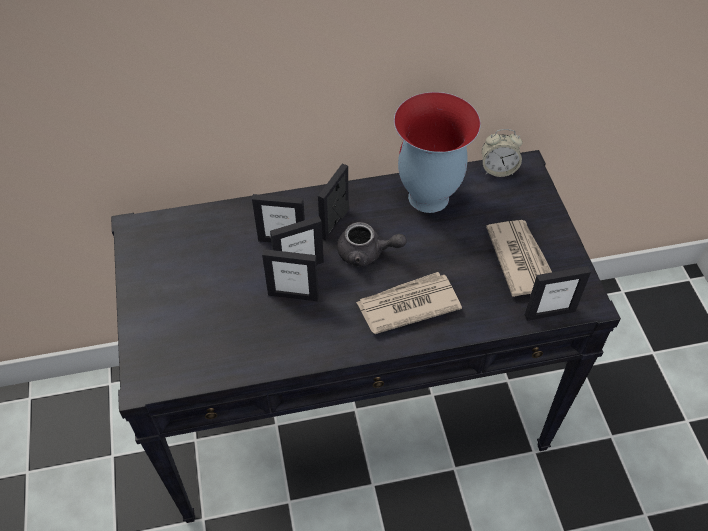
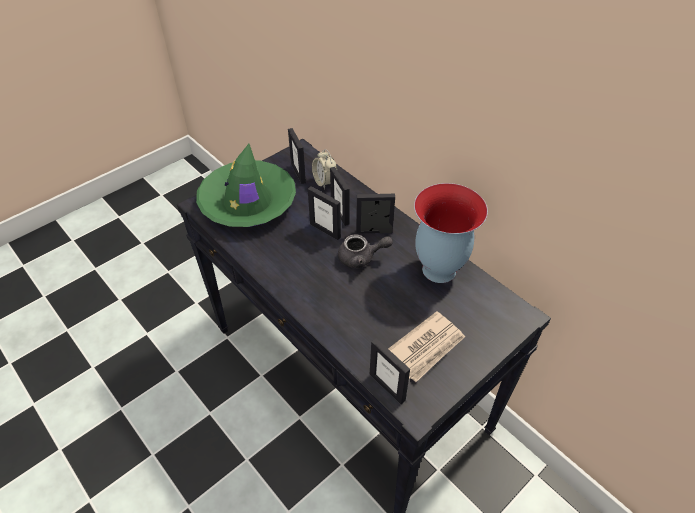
camera: 60 degrees right, 5 degrees down
picture frame [262,249,319,301] -> picture frame moved to [288,128,306,184]
grey teapot [337,222,407,267] -> grey teapot turned 75 degrees counterclockwise [338,234,393,268]
newspaper [356,272,462,334] -> none
alarm clock [482,129,523,177] -> alarm clock moved to [312,149,337,190]
none -> green hat [196,144,296,227]

